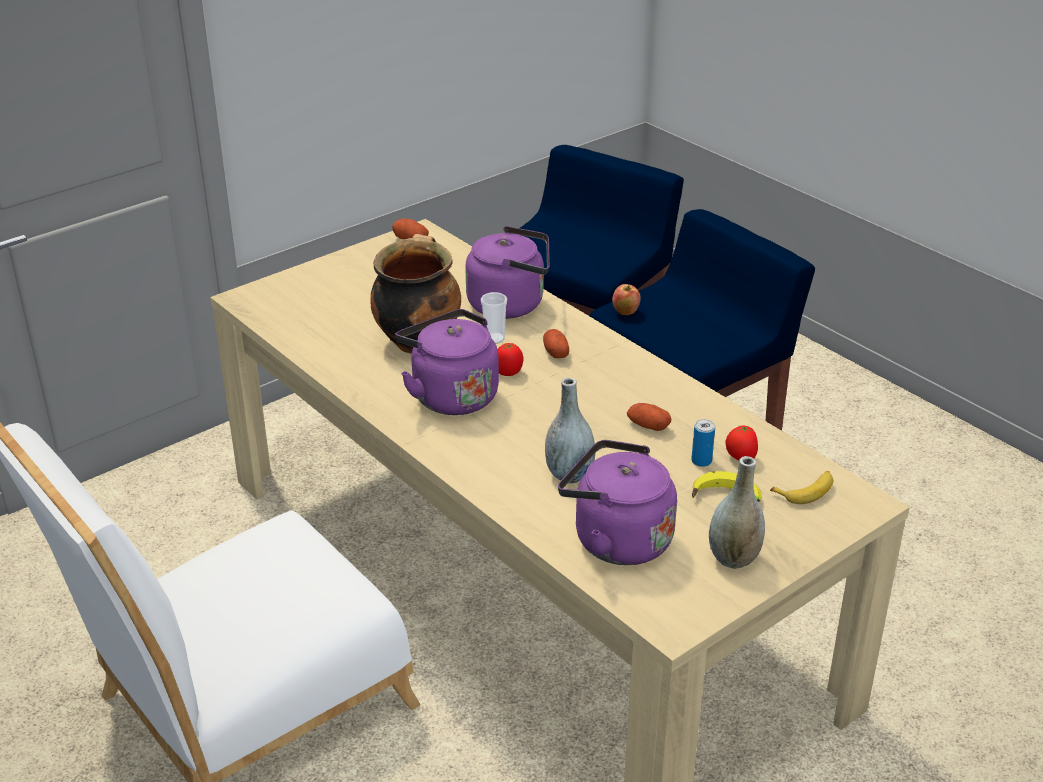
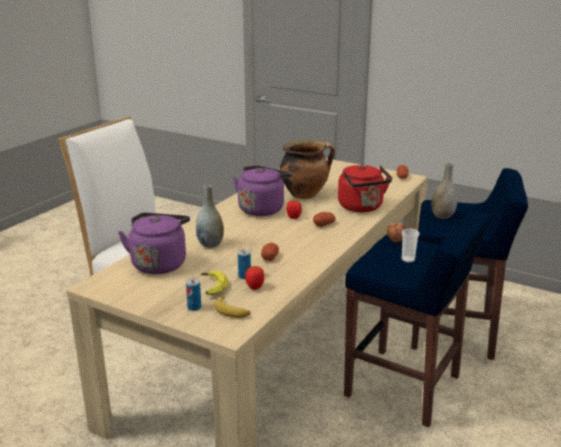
camera: 70 degrees right, 10 degrees down
purple kettle [465,226,550,319] -> red kettle [338,164,392,212]
cup [481,292,507,344] -> cup moved to [402,229,420,262]
grey vase [709,456,765,569] -> grey vase moved to [431,163,457,219]
none -> can [186,278,201,311]

